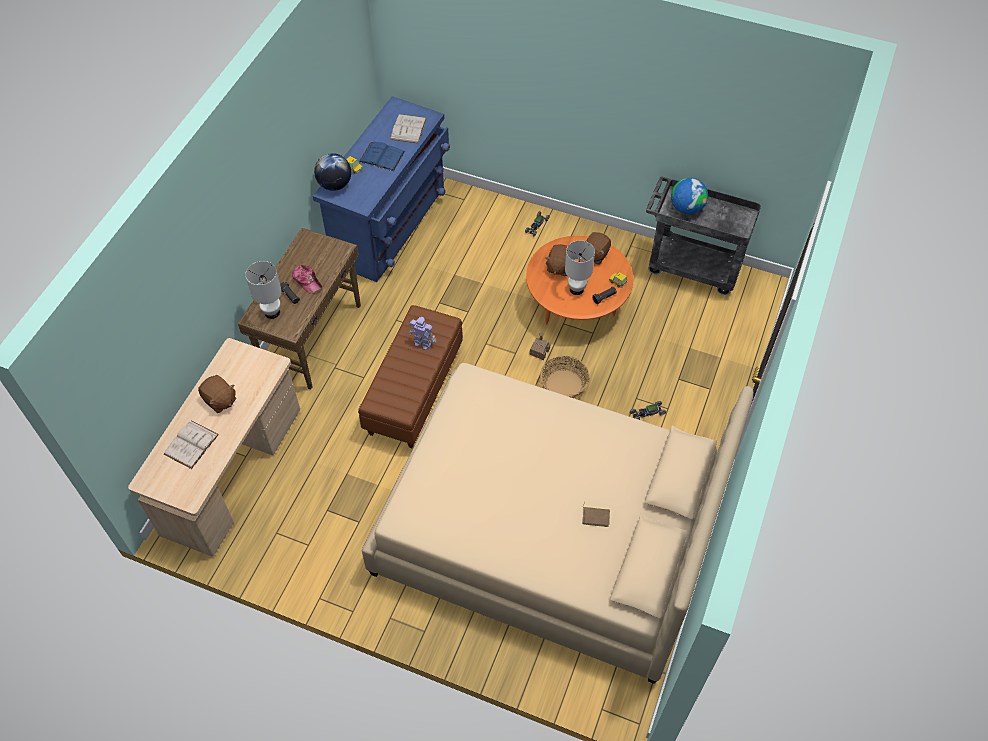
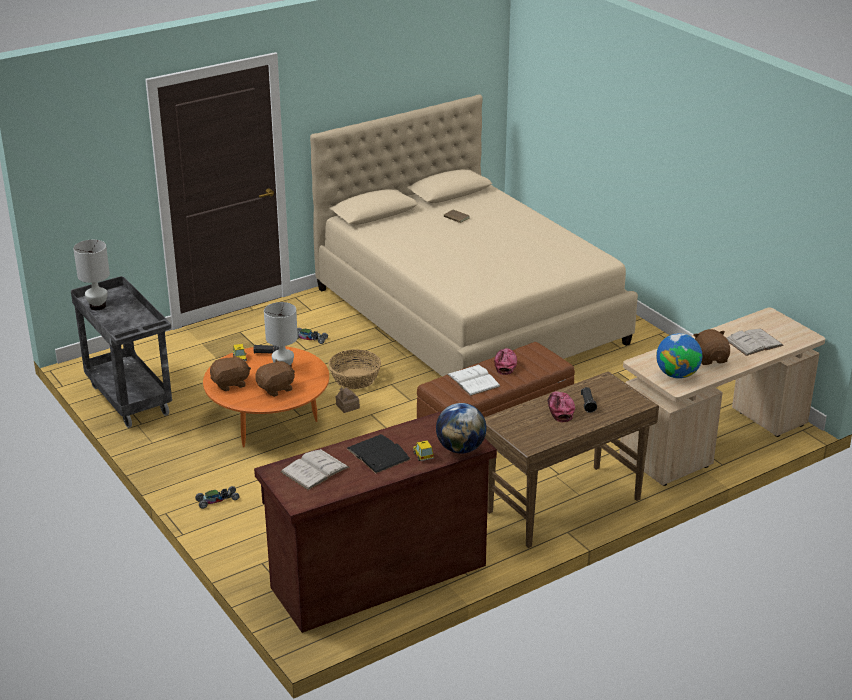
camera: 145 degrees left, 25 degrees down
white table lamp [245,261,282,319] -> white table lamp moved to [73,240,110,310]
blue dresser [313,96,450,282] -> brown dresser [254,411,497,633]
blue book [359,142,405,171] -> black book [346,434,411,474]
toy robot [409,317,437,350] -> white book [447,364,501,396]
globe [671,178,708,214] -> globe moved to [656,333,702,379]
none -> cap [494,348,517,375]

